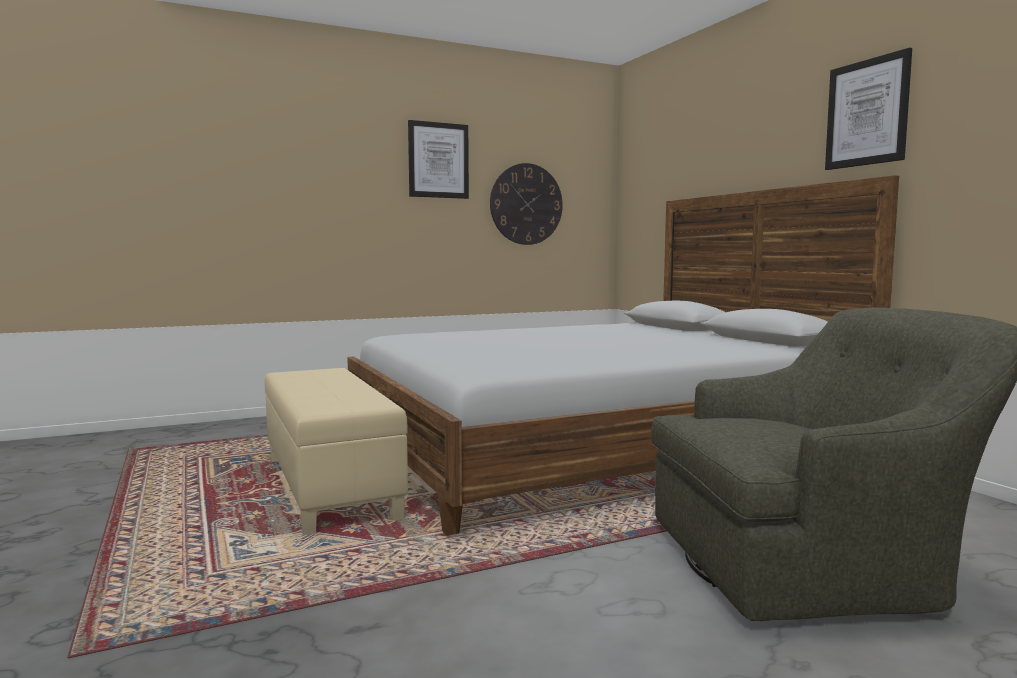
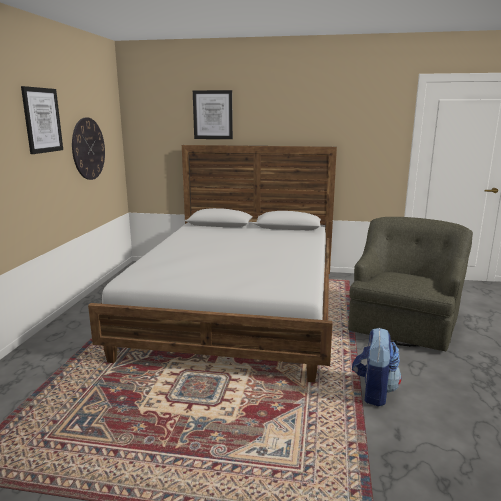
camera: 55 degrees left, 10 degrees up
beige ottoman [265,368,408,535] -> none
picture [825,47,912,170] -> picture moved to [193,90,233,139]
none -> backpack [352,328,401,407]

